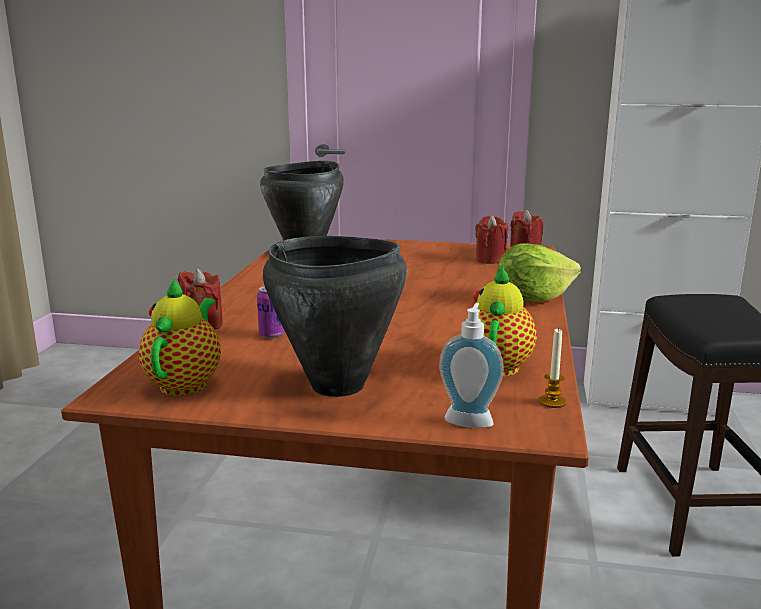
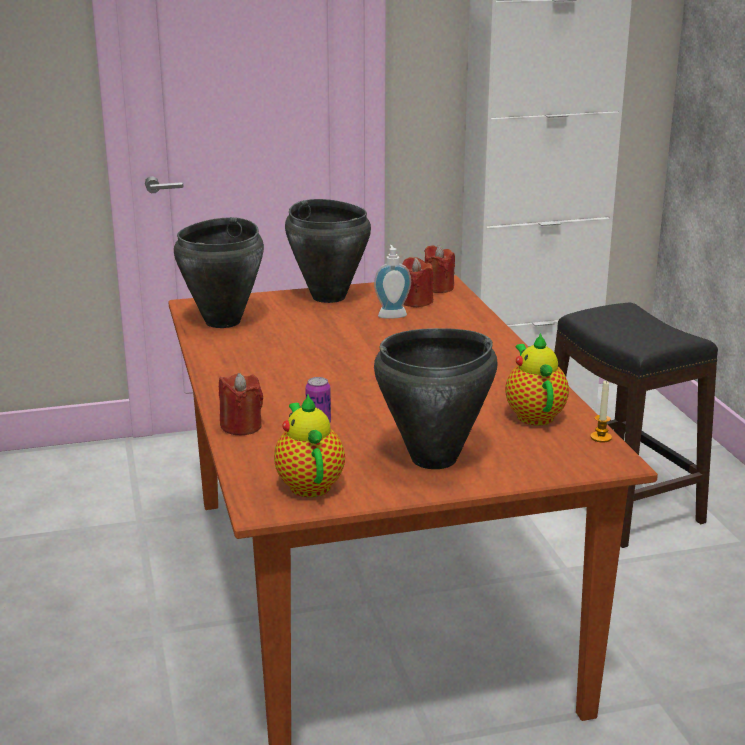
camera: 25 degrees left, 5 degrees up
soap dispenser [439,303,504,428] -> soap dispenser moved to [374,245,411,319]
lettuce [496,243,581,302] -> none
none -> black cooking pot [285,199,371,303]

